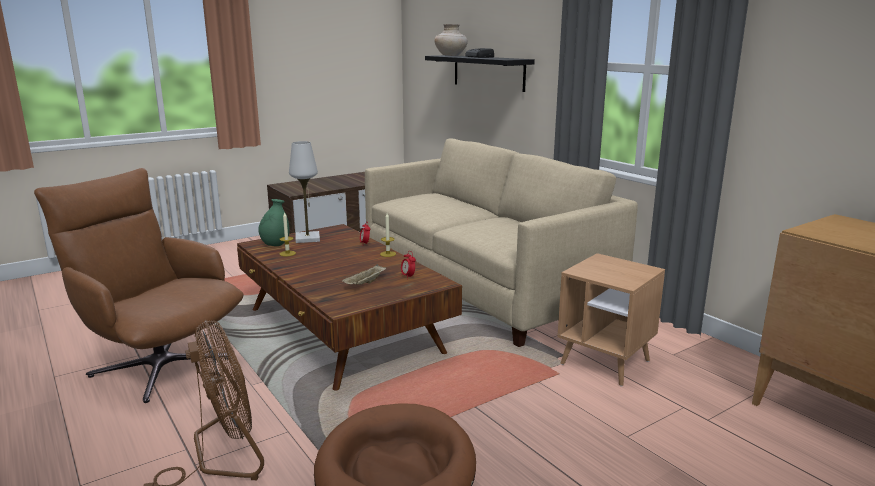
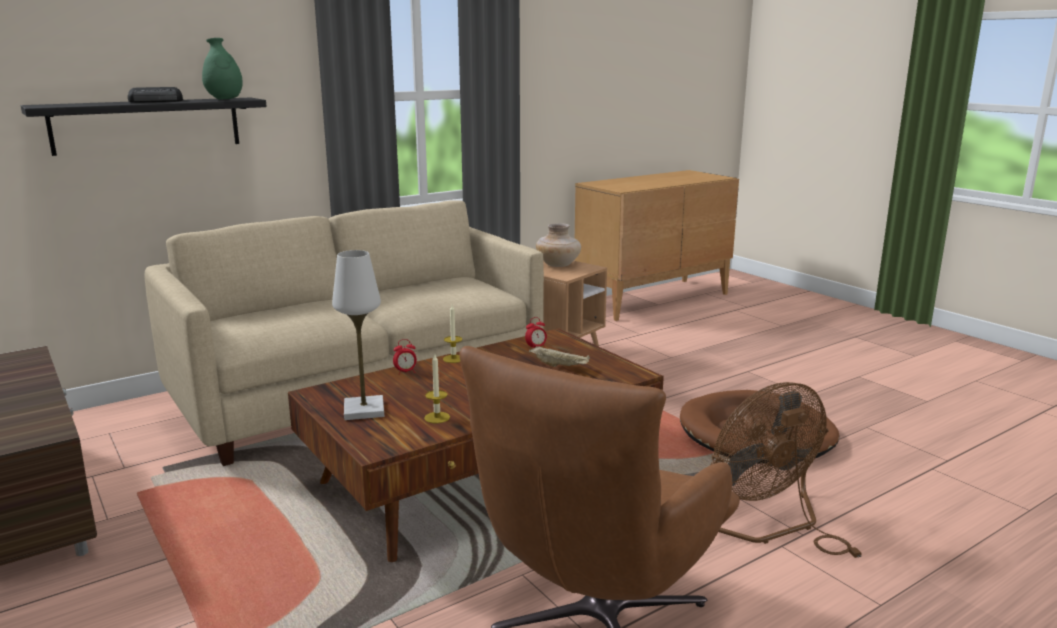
camera: 90 degrees left, 0 degrees up
green vase [258,199,290,246] -> green vase moved to [202,38,243,99]
beige vase [434,24,468,56] -> beige vase moved to [536,223,581,267]

